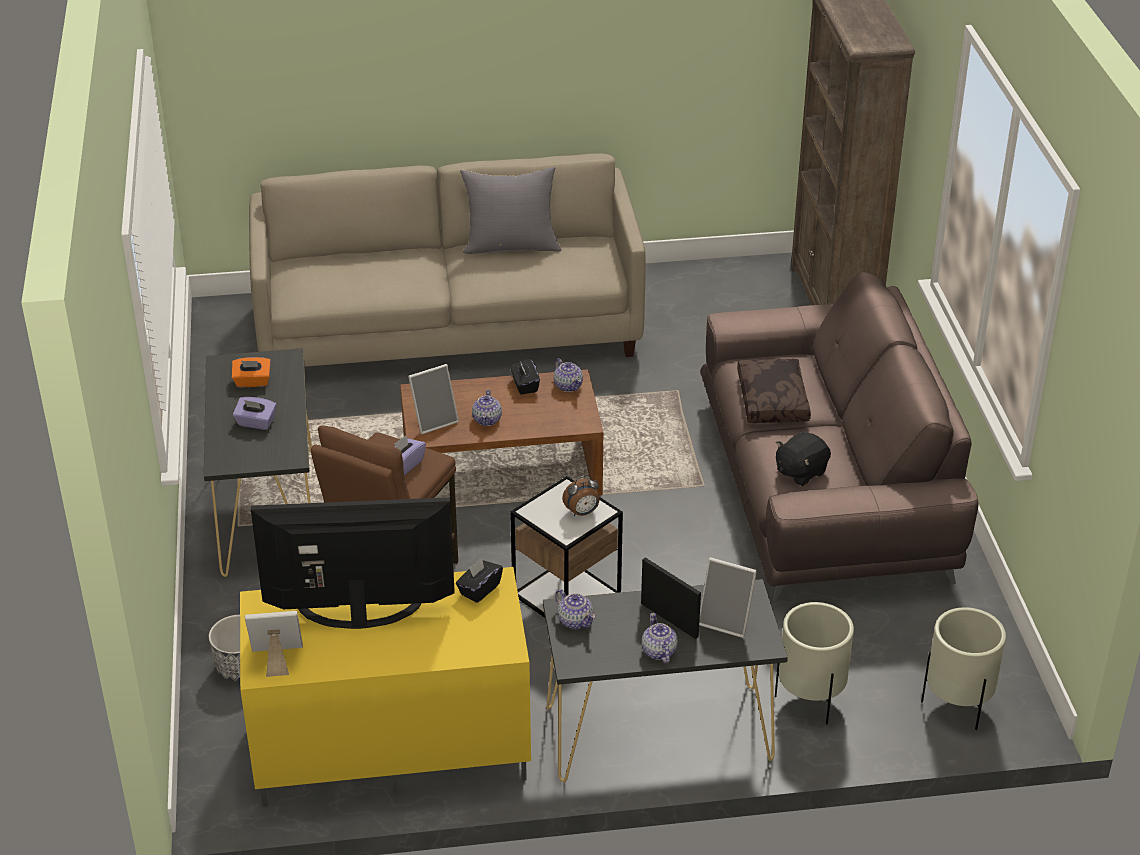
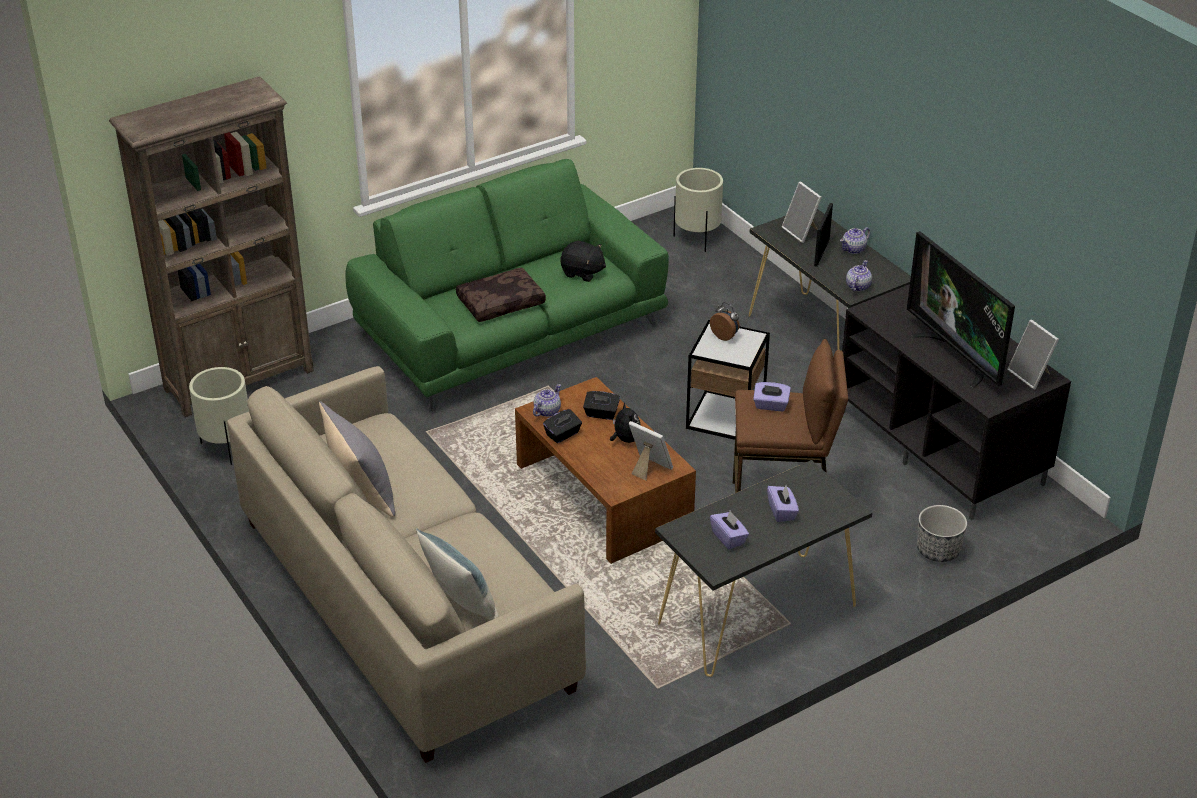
camera: 115 degrees left, 0 degrees up
orange tissue box [232,357,271,388] -> purple tissue box [710,511,749,549]
yellow tv stand [240,567,531,807] -> black tv stand [842,284,1071,520]
black tissue box [456,558,503,603] -> black tissue box moved to [583,391,620,420]
teapot [472,390,502,426] -> plush toy [610,402,640,443]
picture frame [699,557,757,638] -> picture frame turned 150 degrees clockwise [782,182,822,243]
brown sofa [700,272,979,601] -> green sofa [346,159,669,412]
beige planter [775,602,854,725] -> beige planter moved to [189,367,249,465]
none -> pillow [416,528,499,620]

